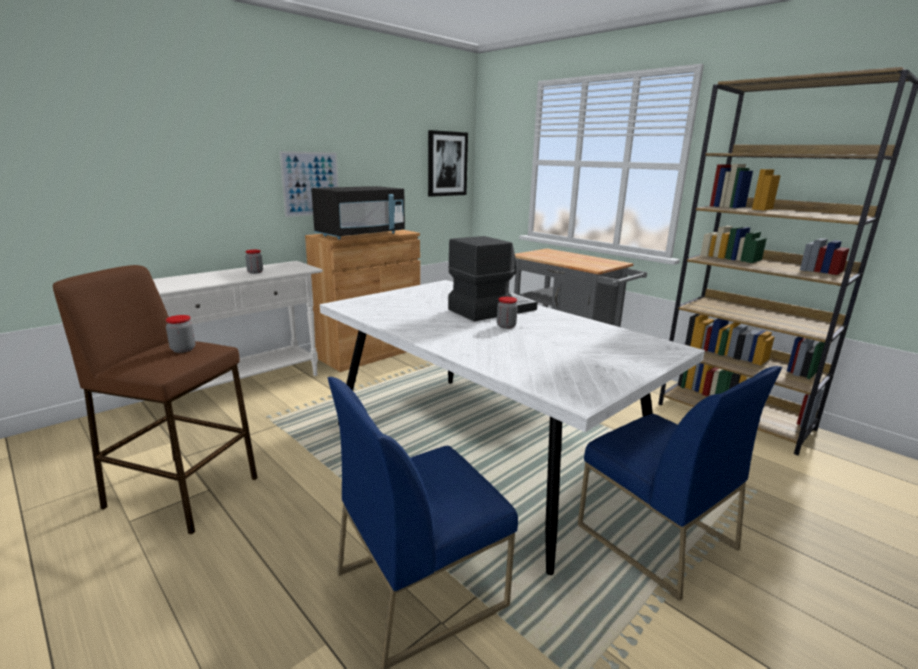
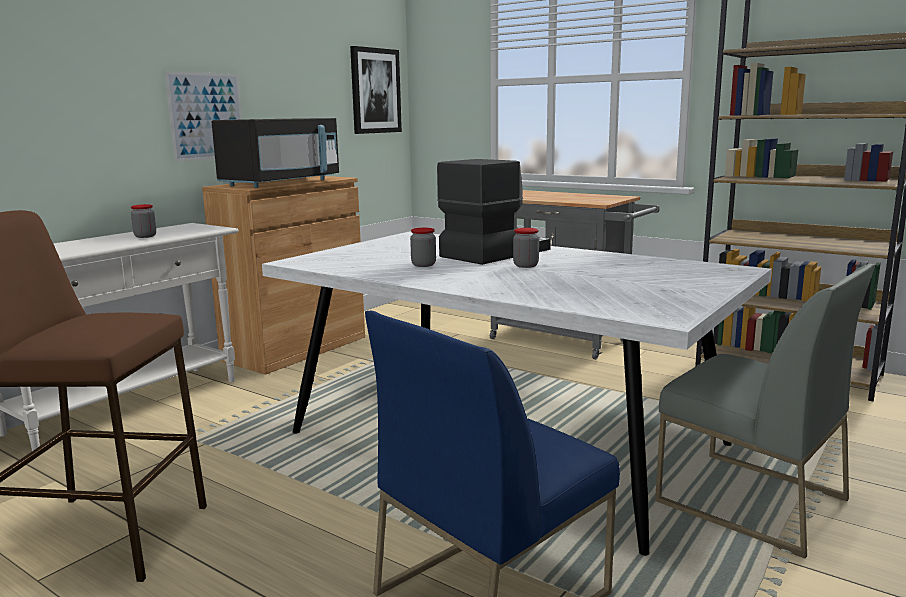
camera: 10 degrees left, 5 degrees down
jar [166,315,195,353] -> jar moved to [410,228,436,267]
blue chair [578,366,782,601] -> grey chair [655,264,875,558]

